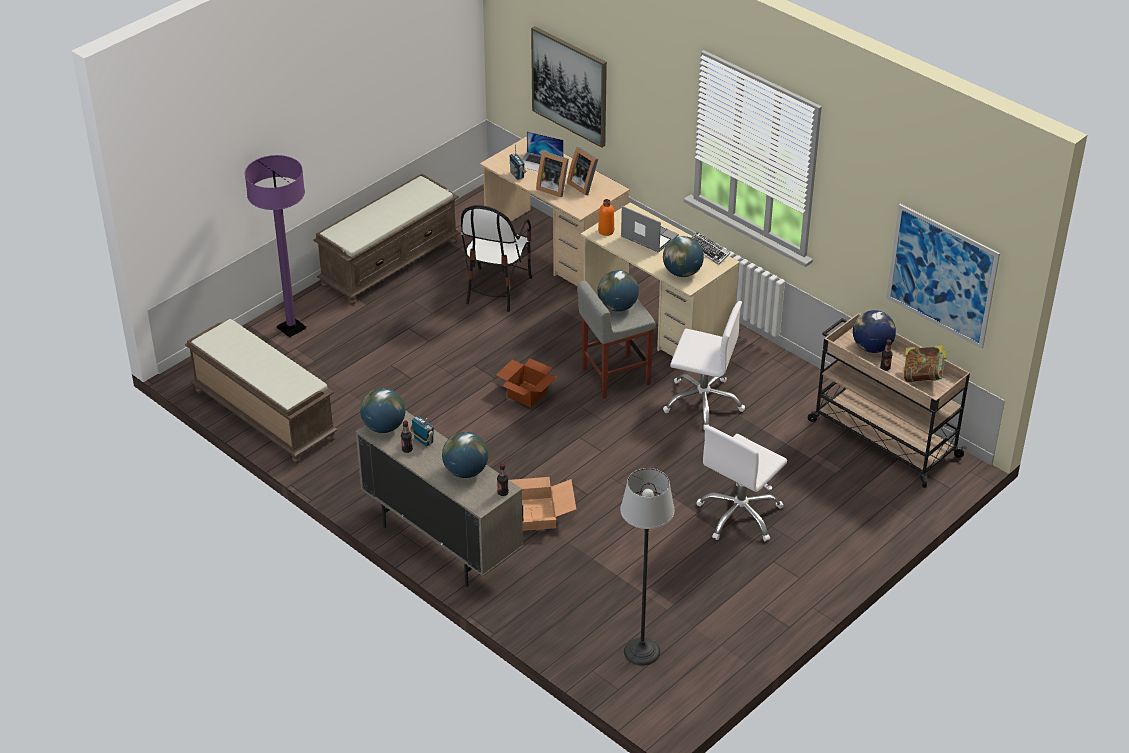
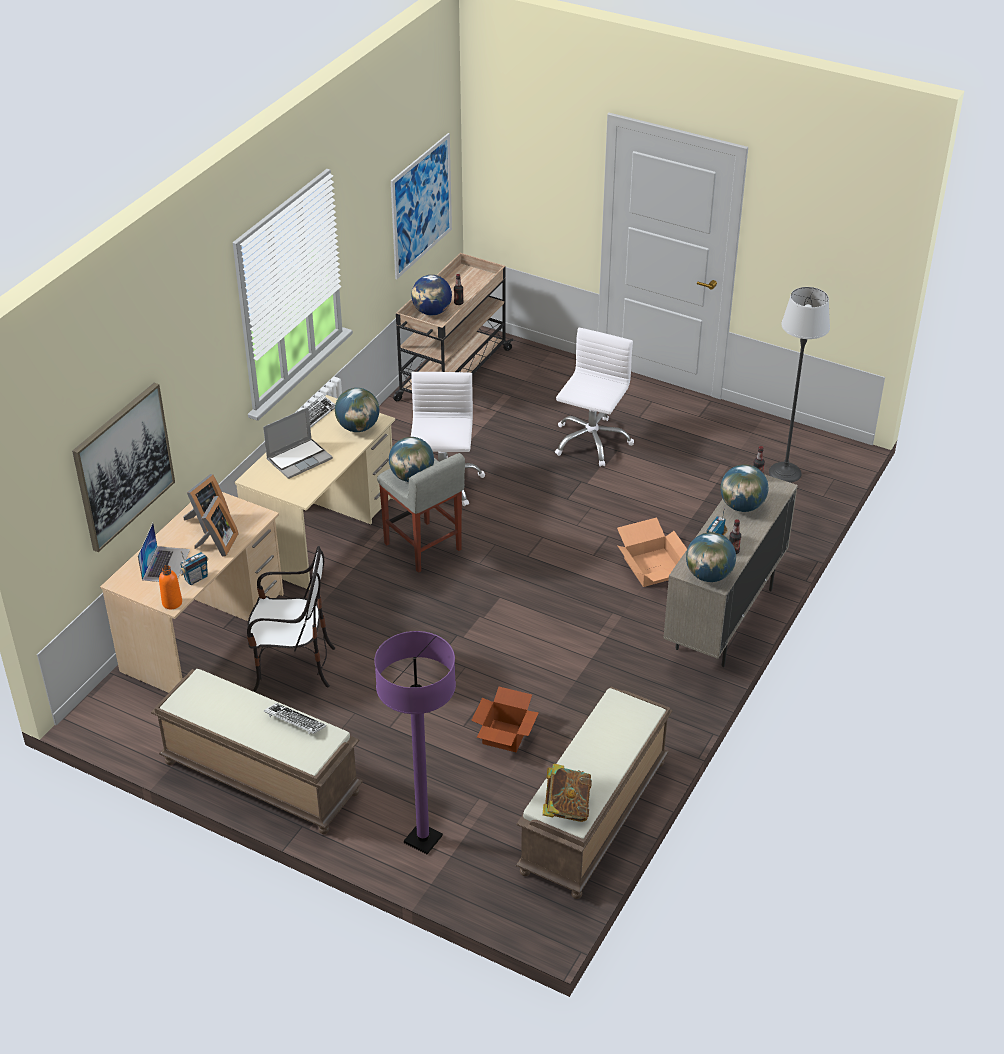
camera: 105 degrees left, 0 degrees up
cardboard box [496,358,558,407] -> cardboard box moved to [471,687,539,752]
orange bottle [598,199,614,236] -> orange bottle moved to [159,565,182,609]
laptop [621,206,679,252] -> laptop turned 150 degrees counterclockwise [263,407,333,479]
white office chair [697,425,787,542] -> white office chair turned 90 degrees counterclockwise [555,327,634,467]
book [904,345,947,382] -> book moved to [542,764,592,822]
none -> keyboard [264,703,326,734]

